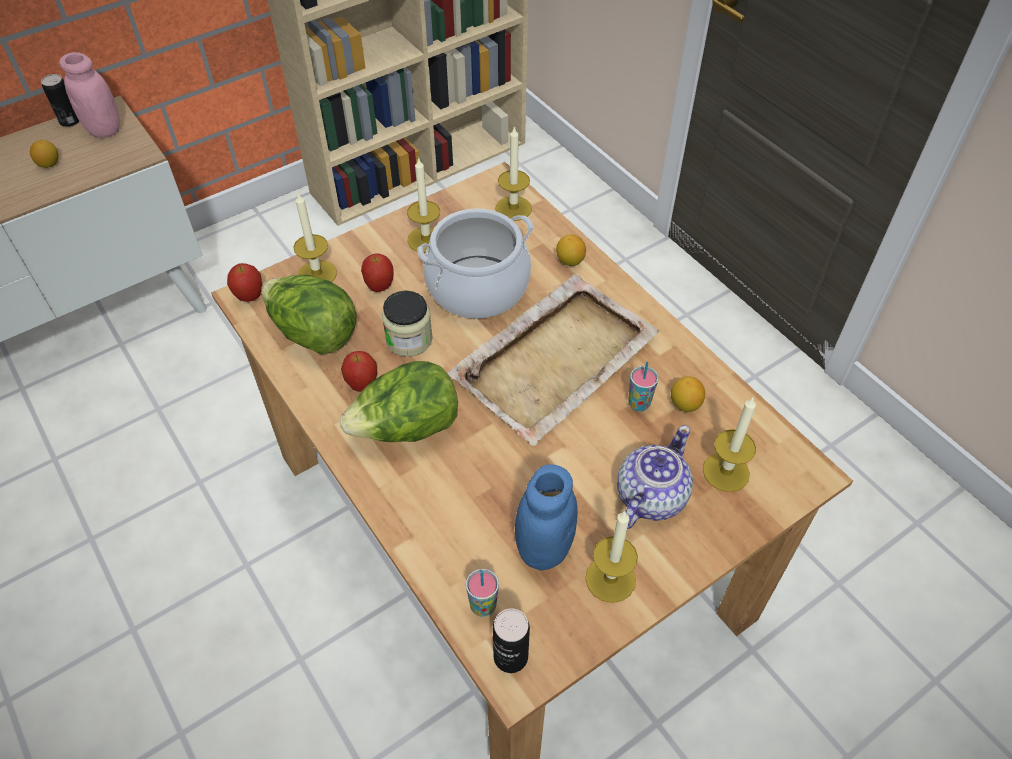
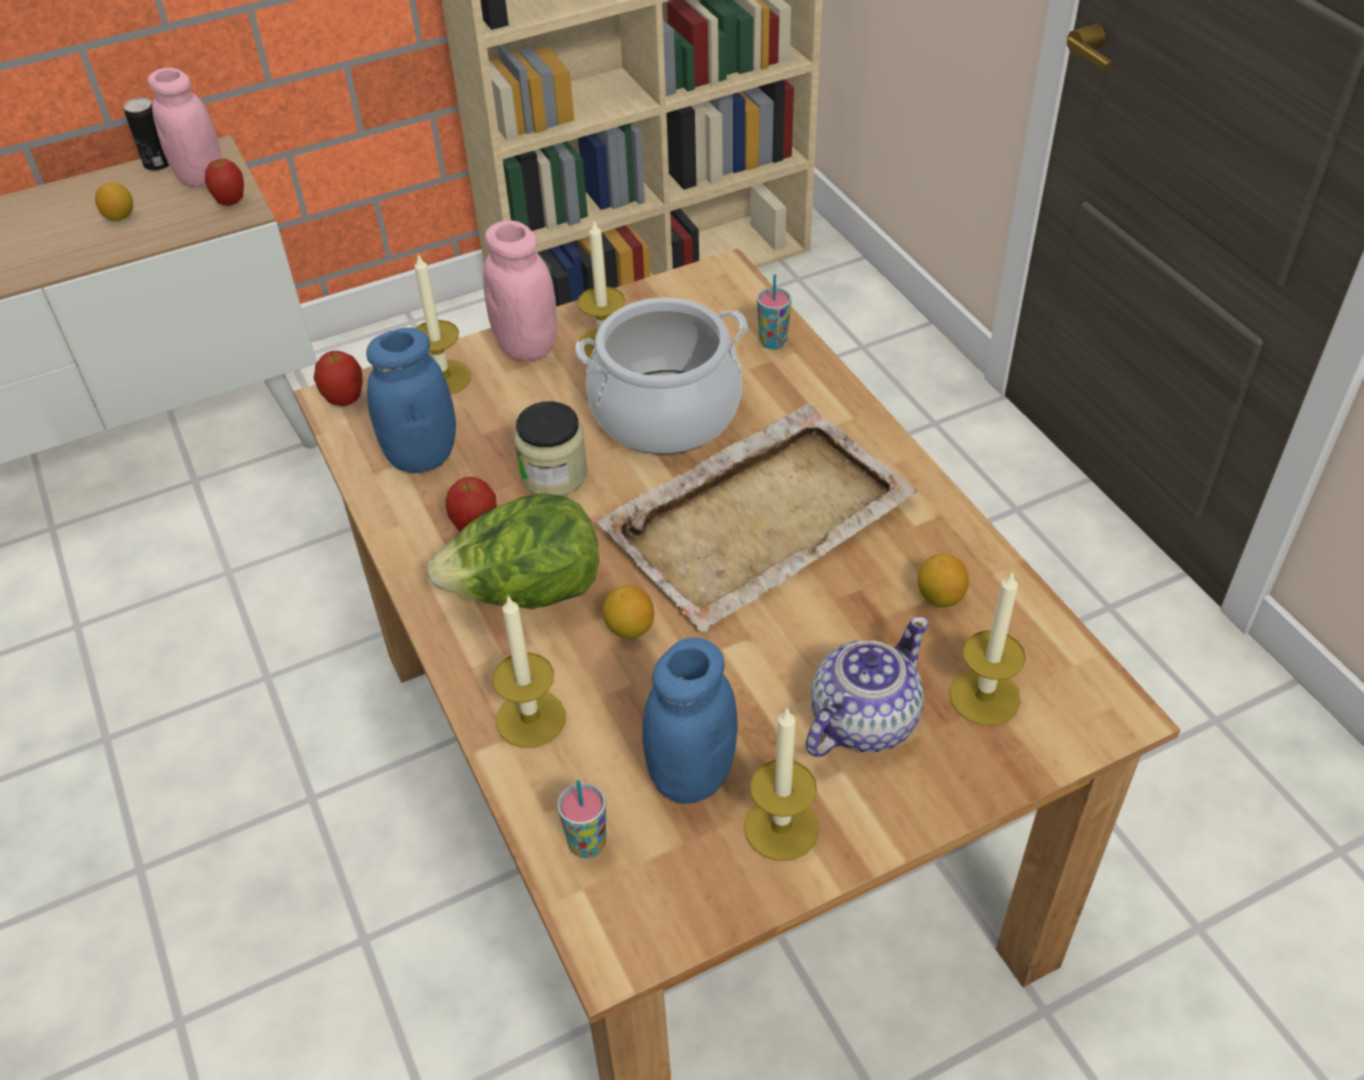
camera: 10 degrees right, 5 degrees down
lettuce [261,275,357,354] -> blue jar [366,328,456,473]
apple [361,253,394,292] -> apple moved to [205,159,244,206]
can [493,608,530,673] -> none
candle [495,126,532,221] -> candle moved to [492,596,566,748]
lemon [556,234,586,266] -> lemon moved to [603,585,654,639]
cup [628,362,658,411] -> cup moved to [757,274,792,349]
none -> pink jar [483,220,557,361]

